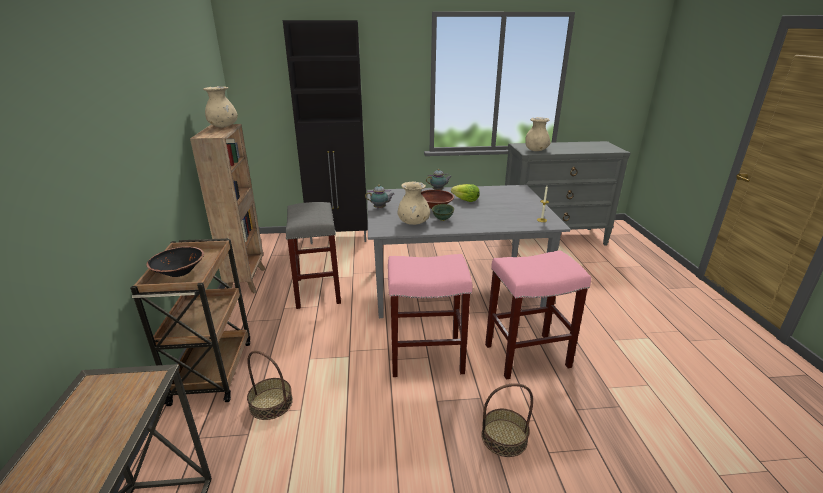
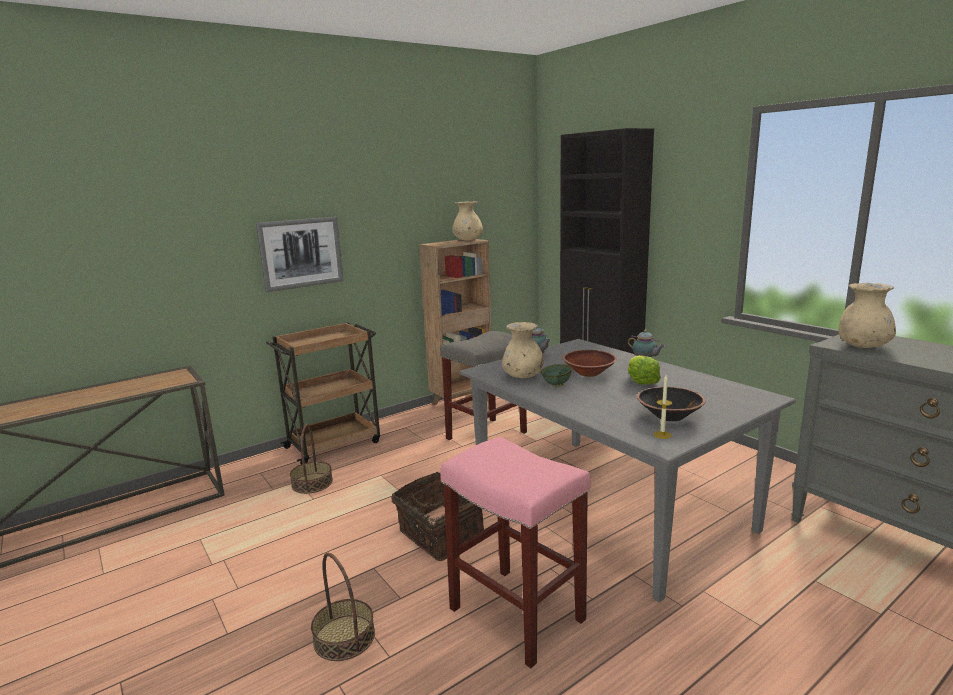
camera: 60 degrees right, 10 degrees down
black bowl [146,247,204,277] -> black bowl moved to [637,387,706,421]
pink stool [388,254,473,377] -> basket [392,472,484,561]
none -> picture [256,217,344,292]

